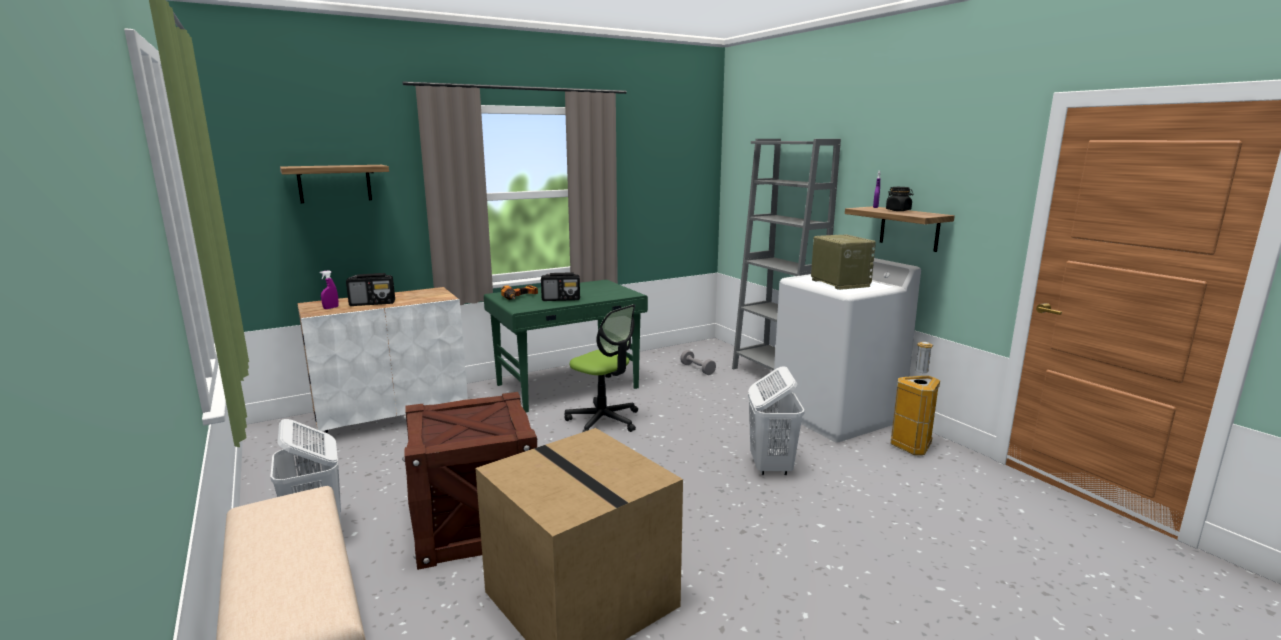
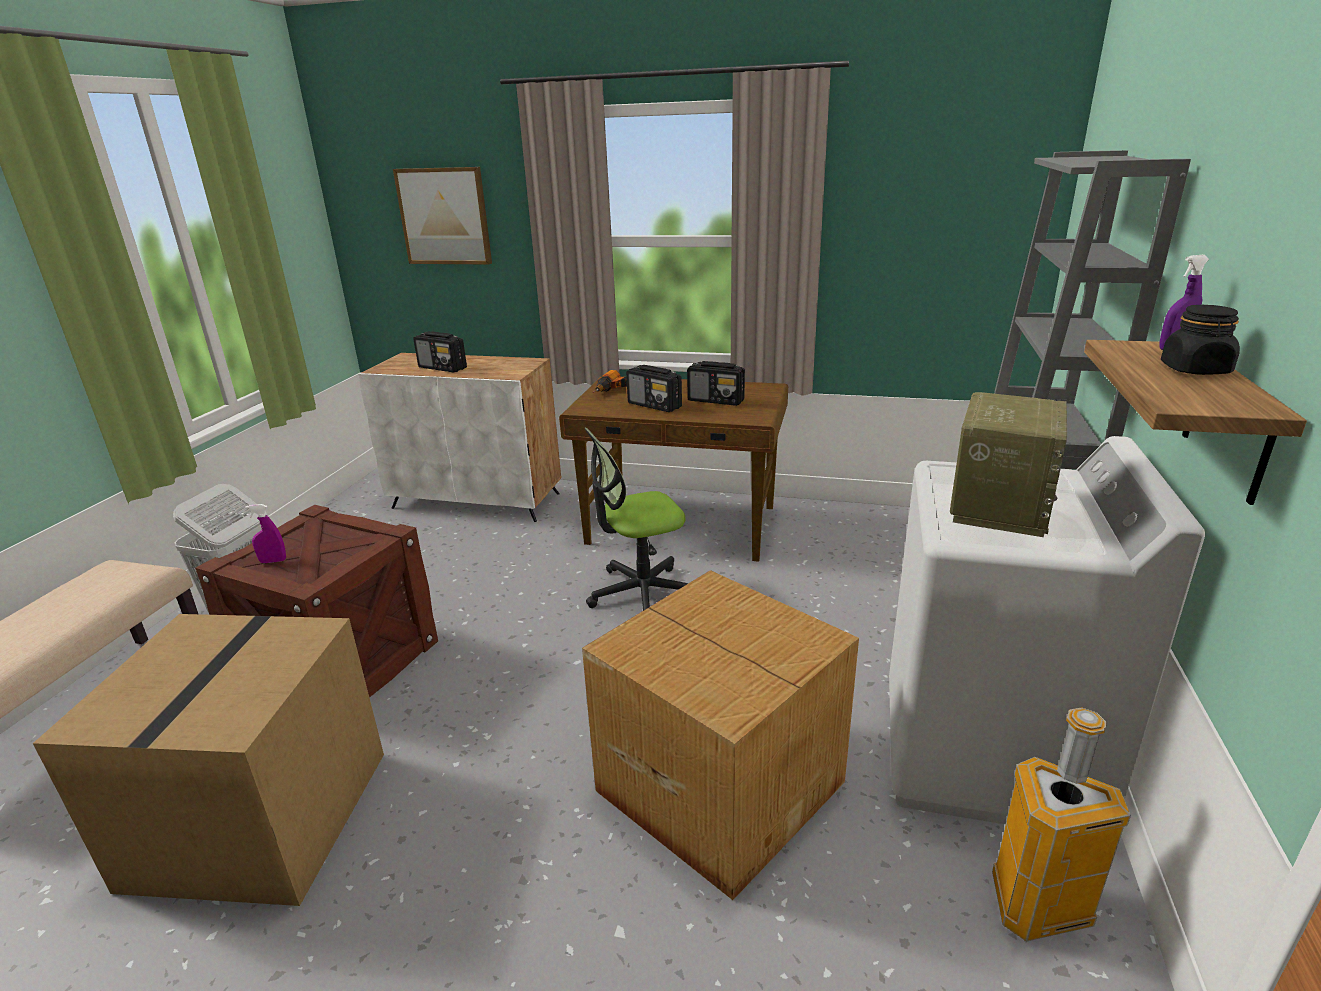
camera: 45 degrees right, 10 degrees up
shelf [280,165,389,203] -> picture [393,167,492,265]
purple spray bottle [320,270,339,309] -> purple spray bottle moved to [245,504,286,563]
green desk [484,280,648,413] -> brown desk [559,376,788,562]
office chair [564,304,638,432] -> office chair turned 75 degrees clockwise [585,428,688,611]
grey dumbbell [680,350,716,375] -> none
white laundry basket [748,366,804,475] -> cardboard box [582,570,859,900]
none -> radio [687,361,745,406]

